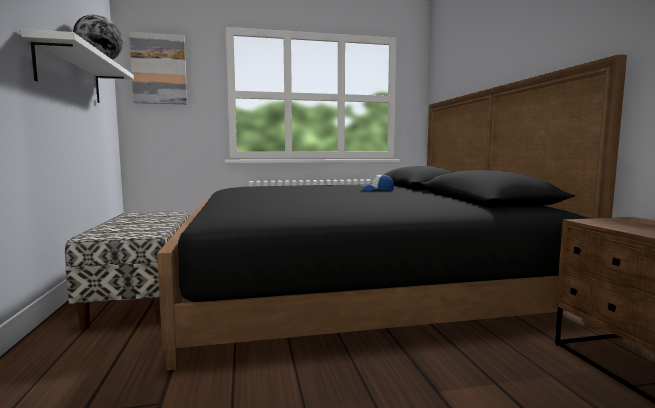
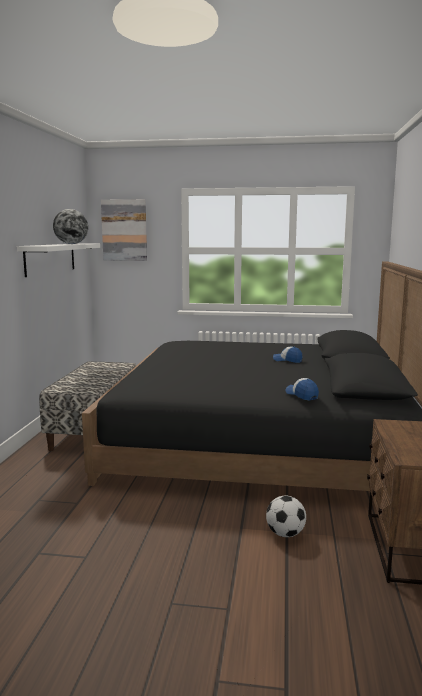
camera: 20 degrees right, 5 degrees up
none -> football [266,496,306,537]
none -> cap [286,378,319,400]

